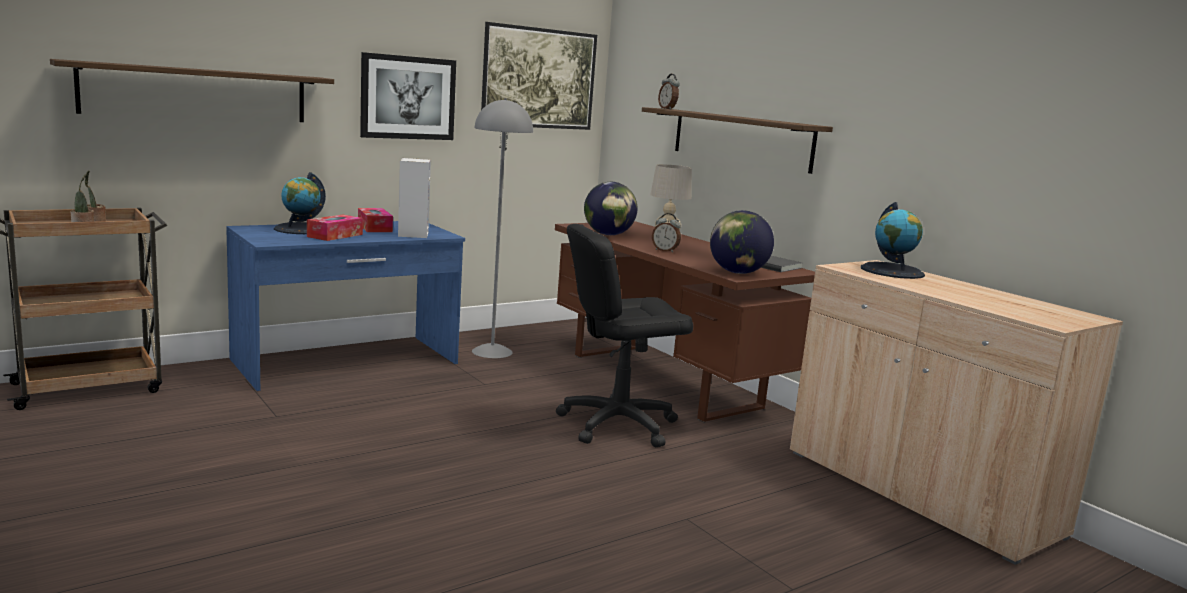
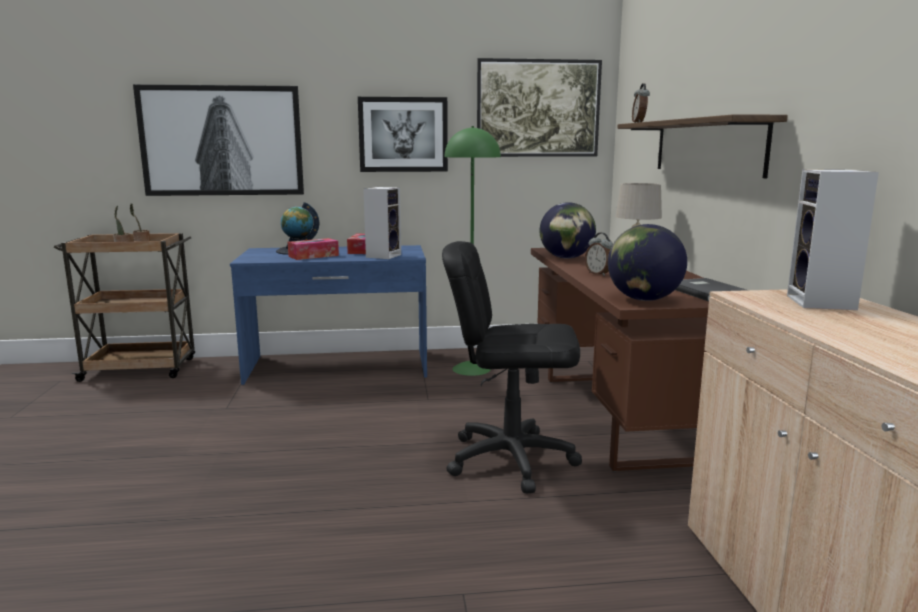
camera: 30 degrees right, 0 degrees up
shelf [50,59,334,122] -> picture [133,84,304,196]
grey floor lamp [472,98,533,358] -> green floor lamp [444,126,501,376]
globe [861,202,925,279] -> speaker [787,170,879,310]

